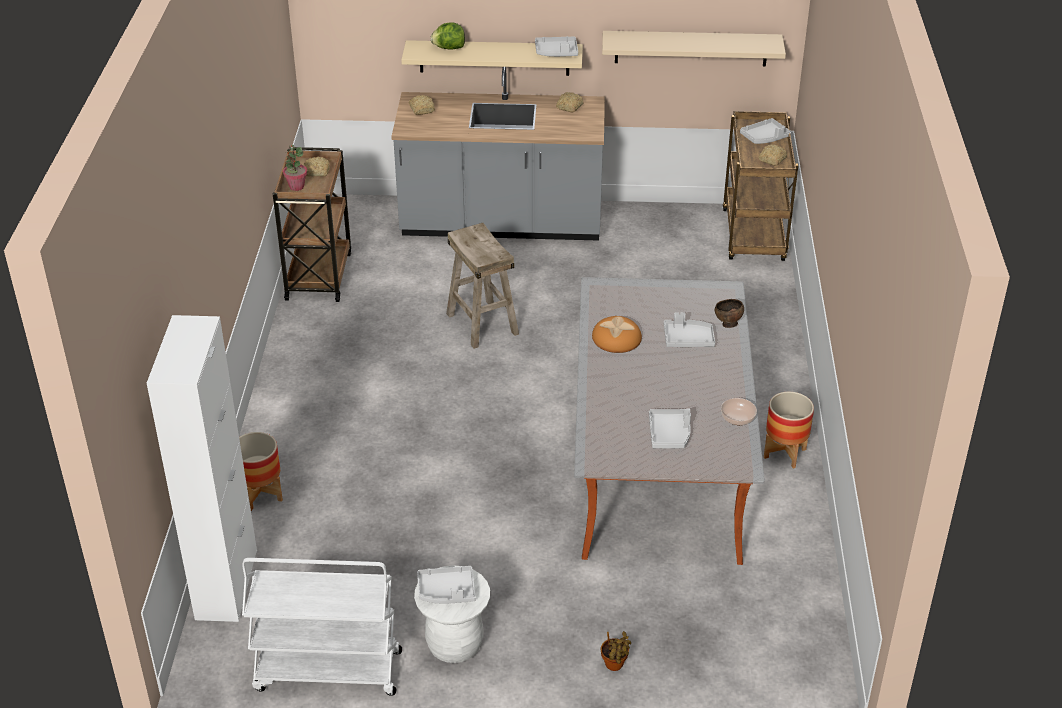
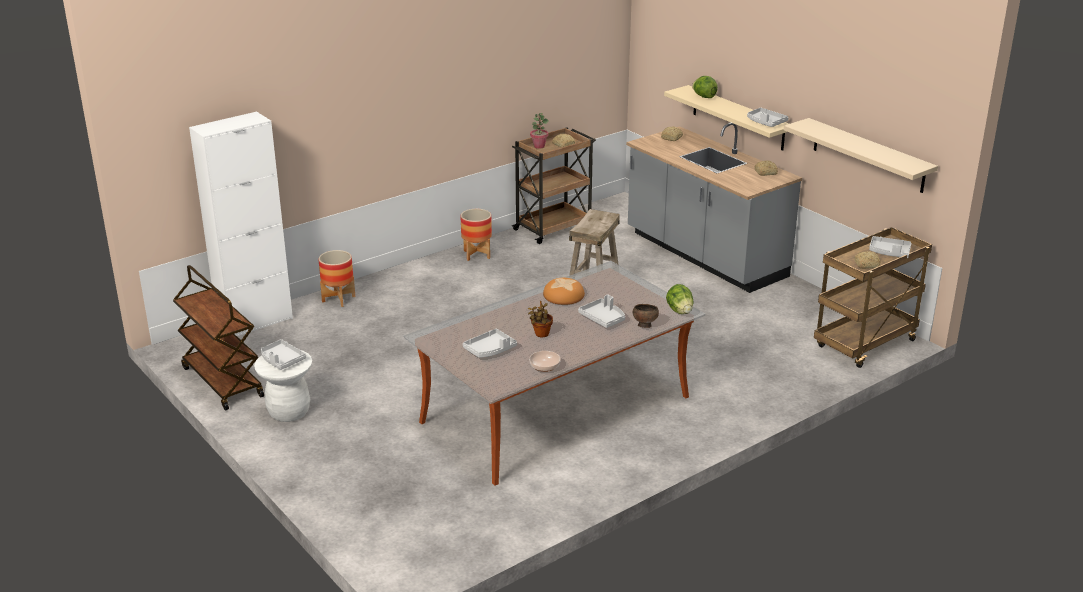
camera: 50 degrees right, 10 degrees down
white cart [242,558,402,696] -> brown cart [173,265,264,410]
potted plant [601,631,631,671] -> potted plant moved to [528,301,553,337]
planter [764,392,814,468] -> planter moved to [461,209,492,261]
none -> lettuce [666,284,694,314]

